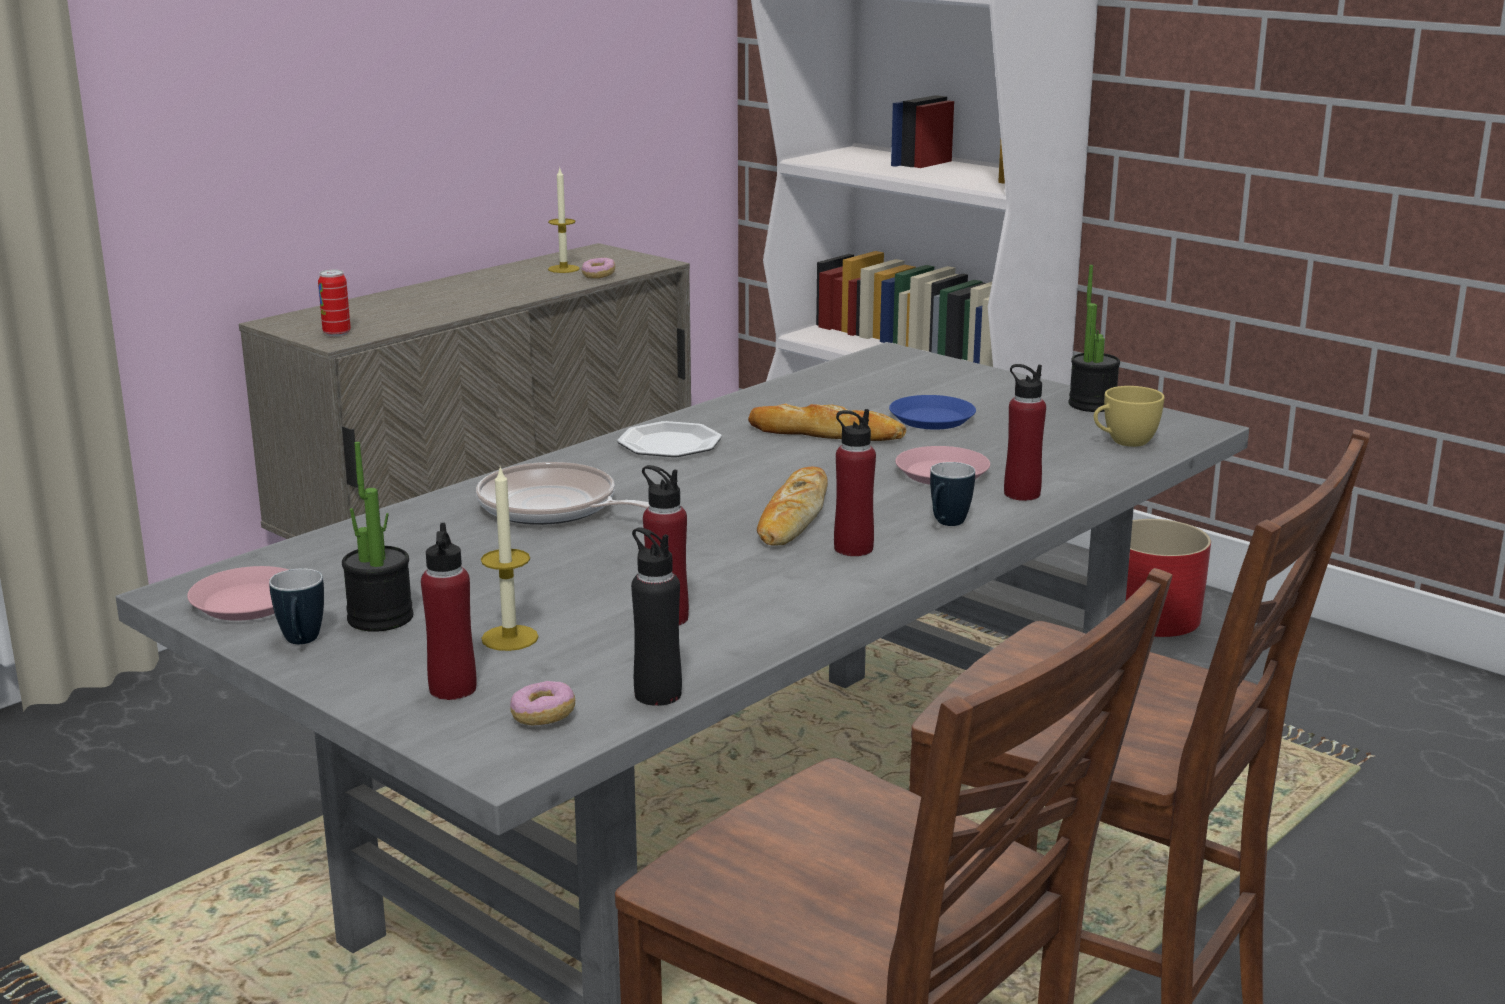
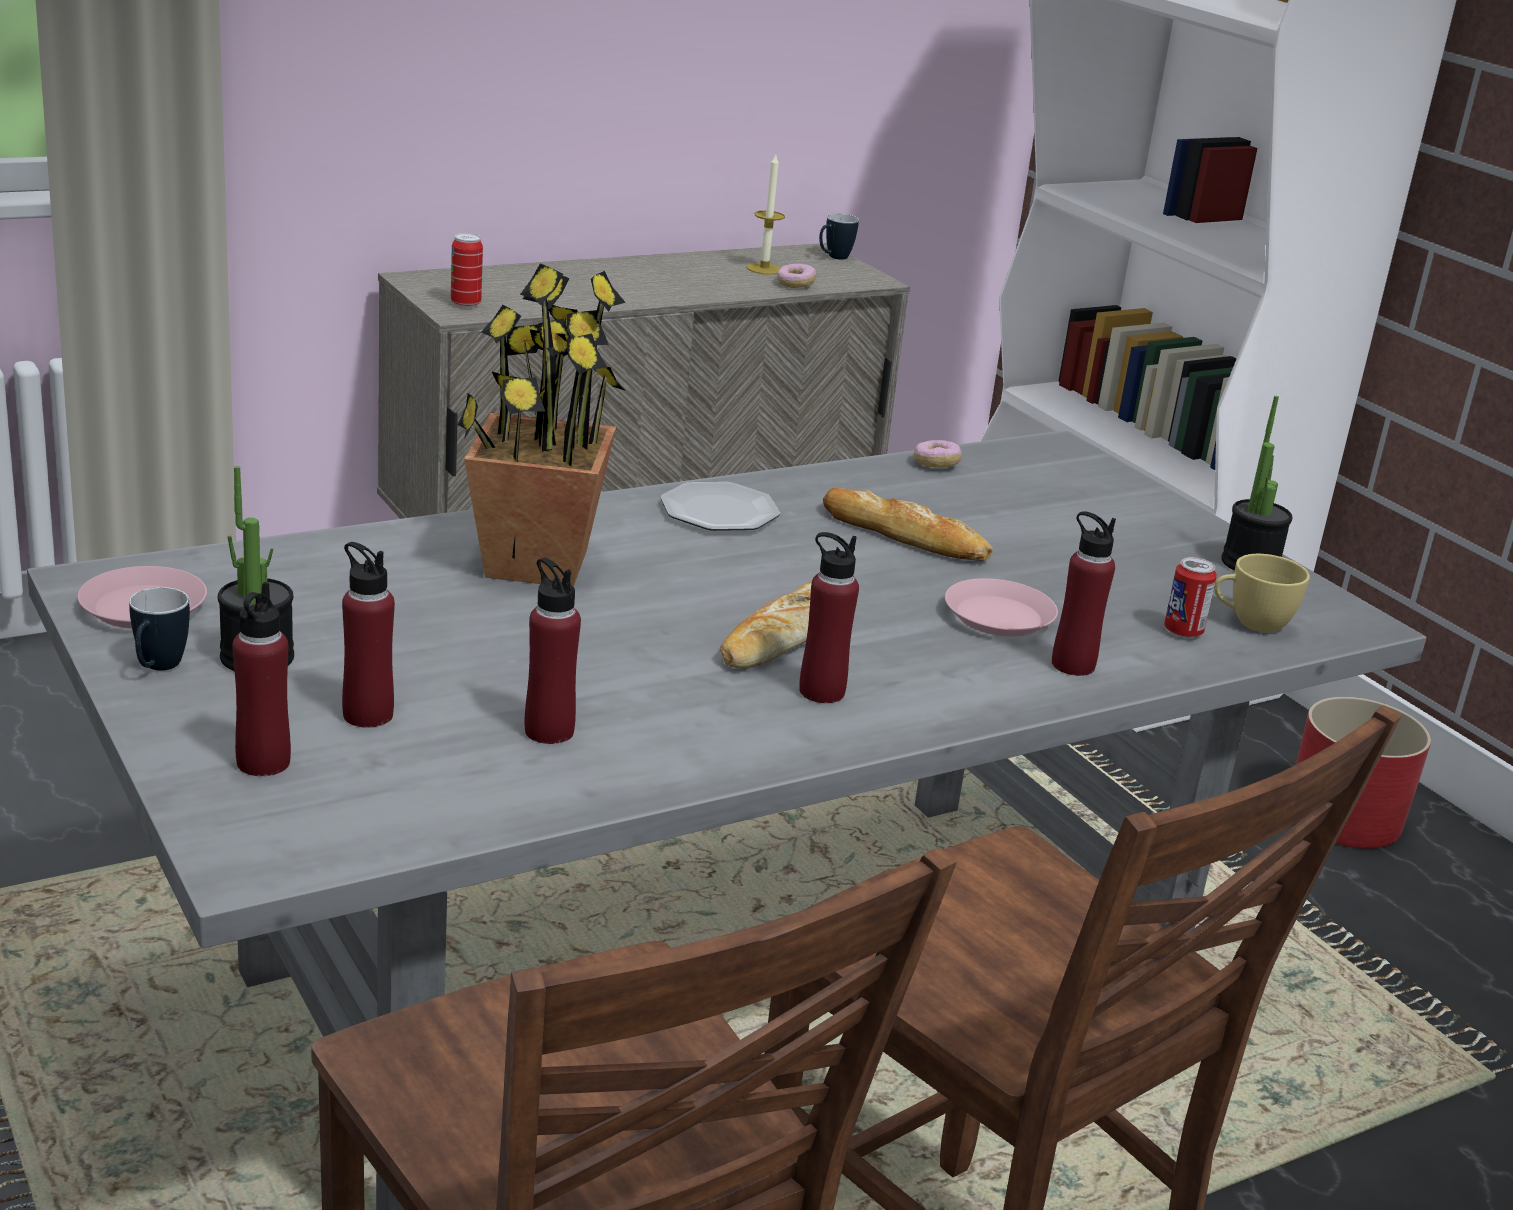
camera: 15 degrees right, 5 degrees up
frying pan [476,462,649,525] -> potted plant [458,264,626,587]
candle [481,466,538,651] -> red bottle [342,542,395,728]
donut [510,681,575,726] -> donut moved to [914,440,962,468]
black bottle [631,527,682,706] -> none
blue plate [889,395,976,430] -> none
mug [930,462,975,526] -> mug moved to [819,214,859,260]
none -> can [1164,557,1217,638]

